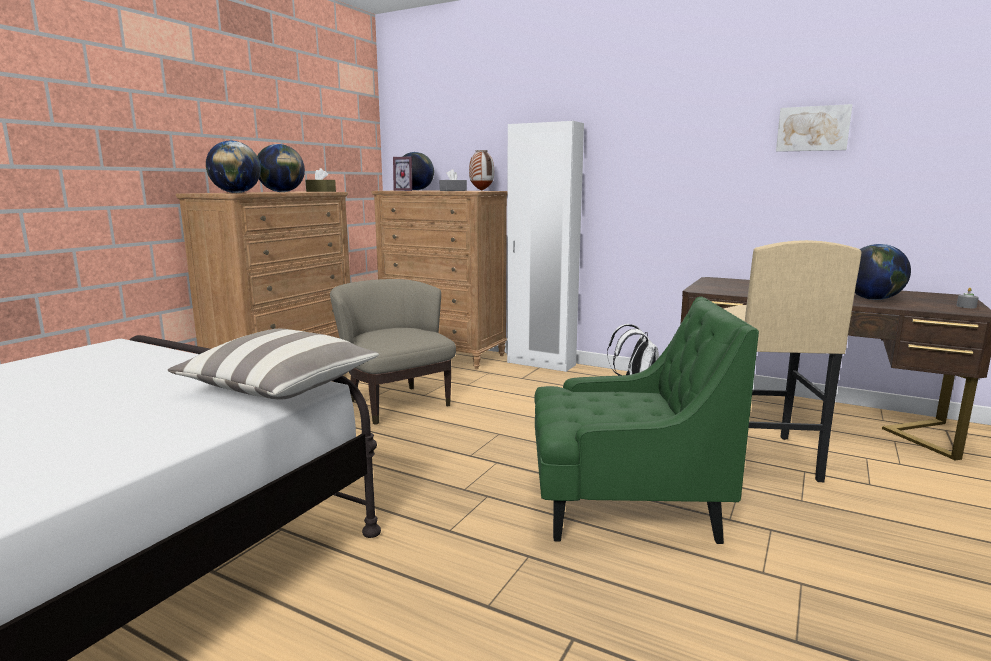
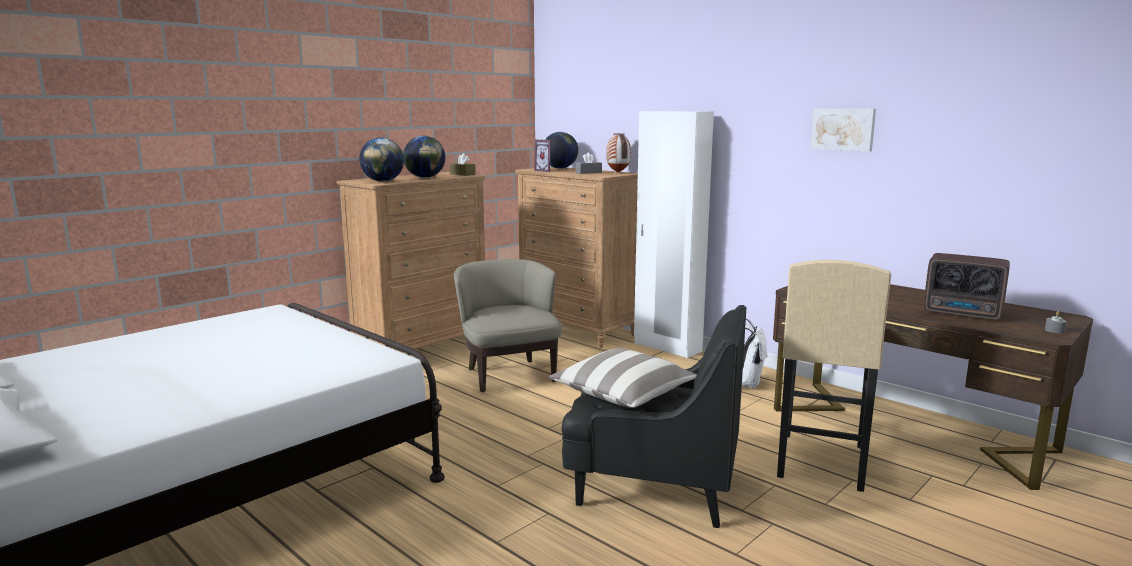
camera: 15 degrees right, 0 degrees up
pillow [168,329,379,400] -> pillow moved to [549,348,697,408]
green armchair [534,297,759,544] -> black armchair [562,305,746,528]
picture [776,104,853,152] -> picture moved to [810,109,876,152]
globe [855,244,911,300] -> radio [924,253,1010,320]

